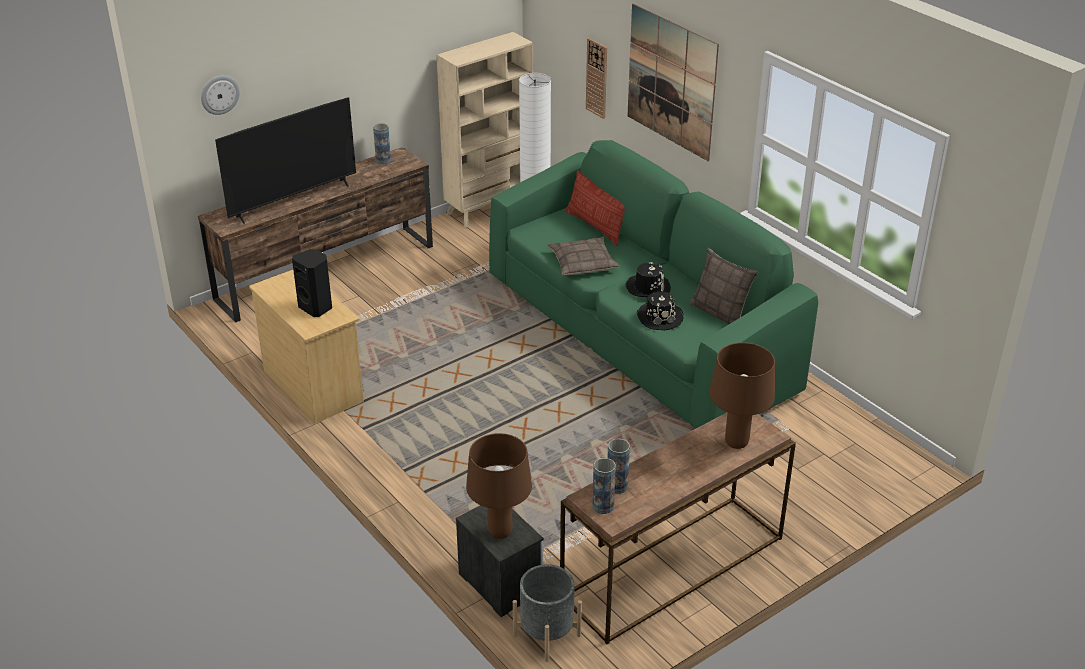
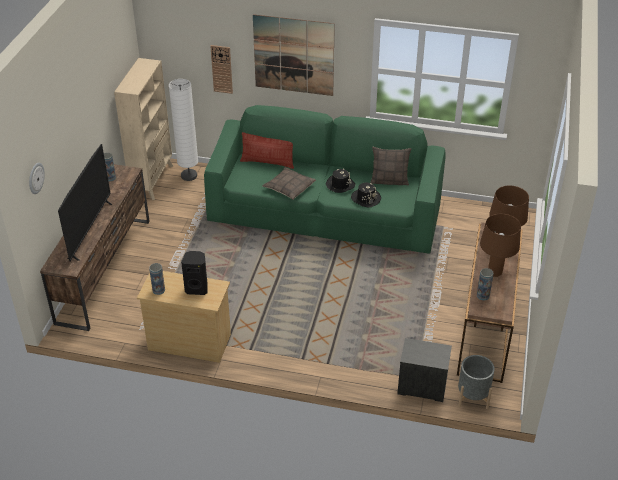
camera: 40 degrees left, 5 degrees up
brown table lamp [466,433,532,539] -> brown table lamp moved to [480,214,521,277]
vase [592,458,616,514] -> vase moved to [149,263,165,295]

